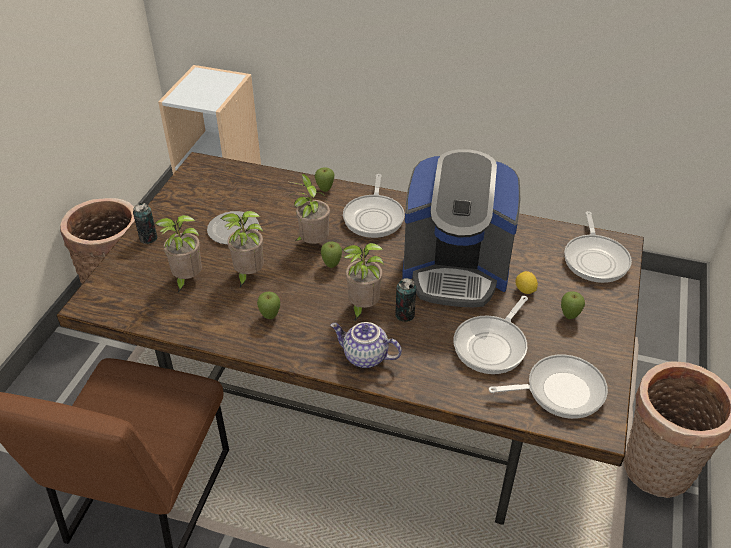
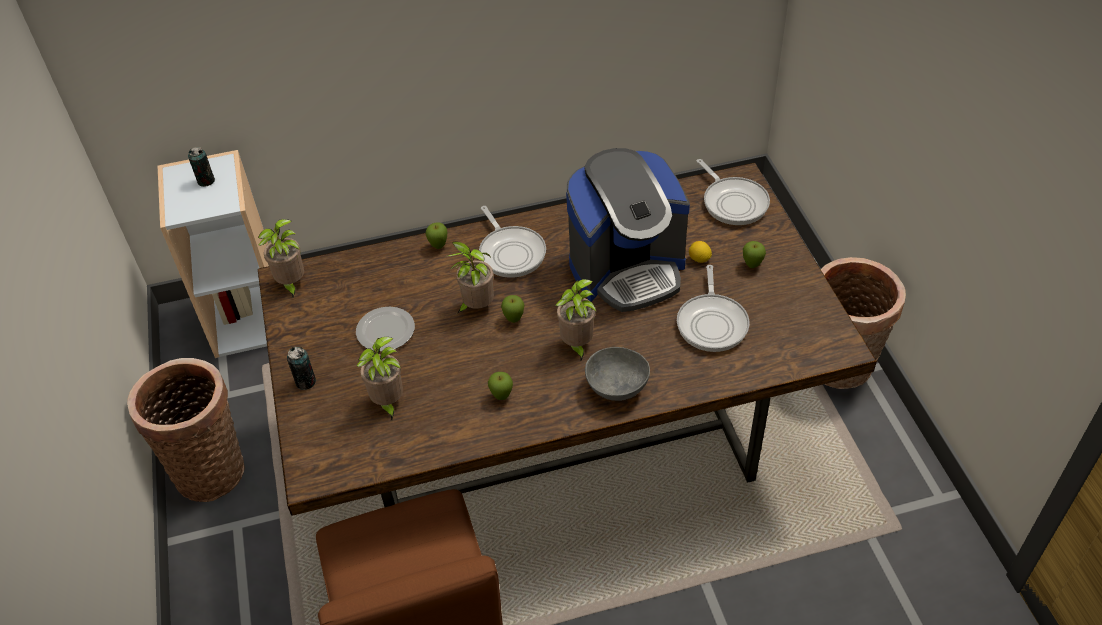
camera: 30 degrees left, 5 degrees up
potted plant [221,211,264,287] -> potted plant moved to [258,219,304,298]
teapot [330,322,402,368] -> grey bowl [585,347,650,401]
can [395,278,416,322] -> can moved to [188,147,215,187]
frying pan [489,354,608,419] -> none

